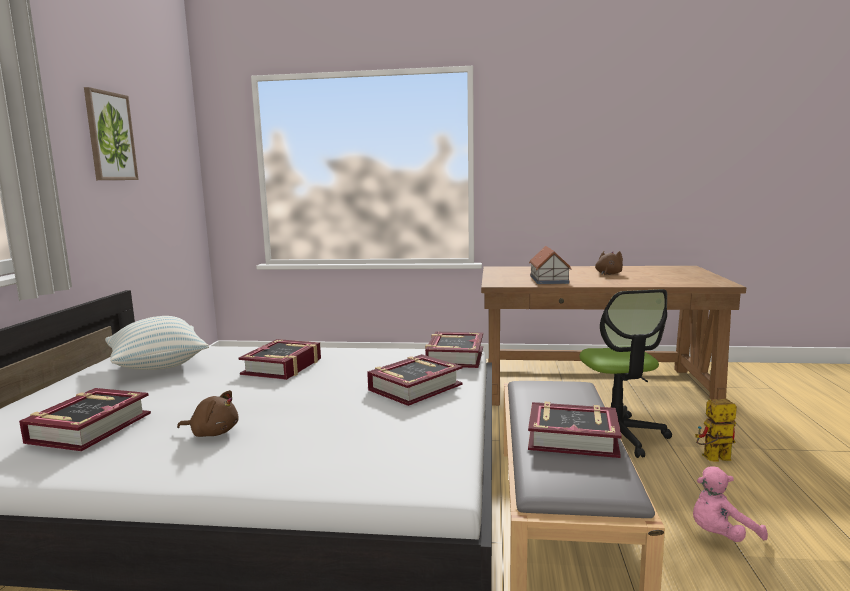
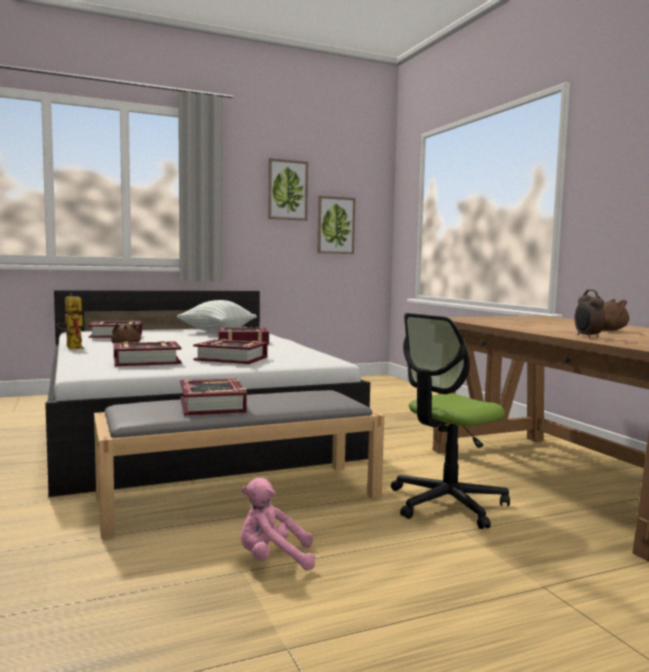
camera: 60 degrees right, 5 degrees down
book [425,332,483,368] -> book moved to [114,341,182,366]
toy house [529,246,571,284] -> none
pink plush toy [693,466,768,542] -> pink plush toy turned 45 degrees counterclockwise [240,478,315,570]
toy robot [695,398,737,461] -> toy robot moved to [56,294,84,349]
none -> picture [317,196,355,254]
none -> alarm clock [574,289,605,338]

